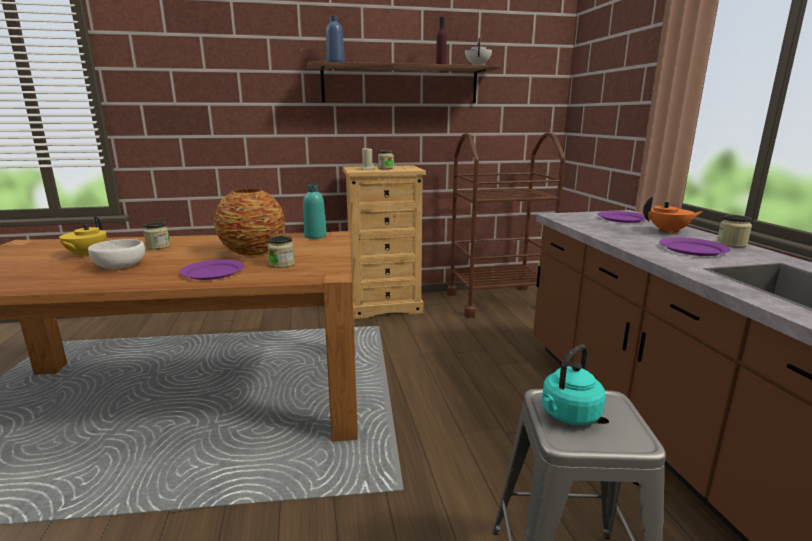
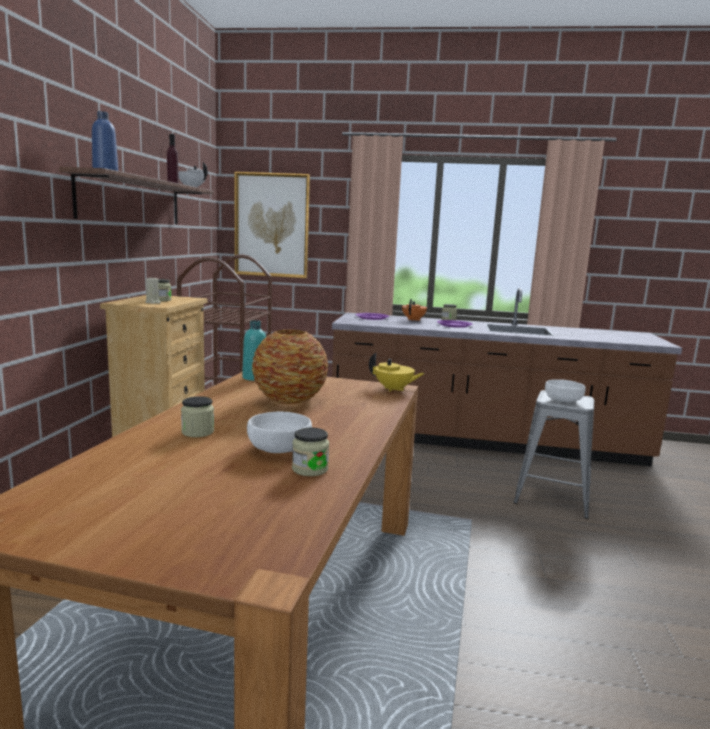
camera: 70 degrees left, 5 degrees down
yellow teapot [59,216,106,257] -> yellow teapot moved to [369,353,425,392]
purple plate [180,259,244,280] -> none
jar [267,236,295,268] -> jar moved to [292,428,329,476]
turquoise kettle [542,345,605,425] -> white bowl [545,379,586,402]
none -> picture [235,172,310,278]

